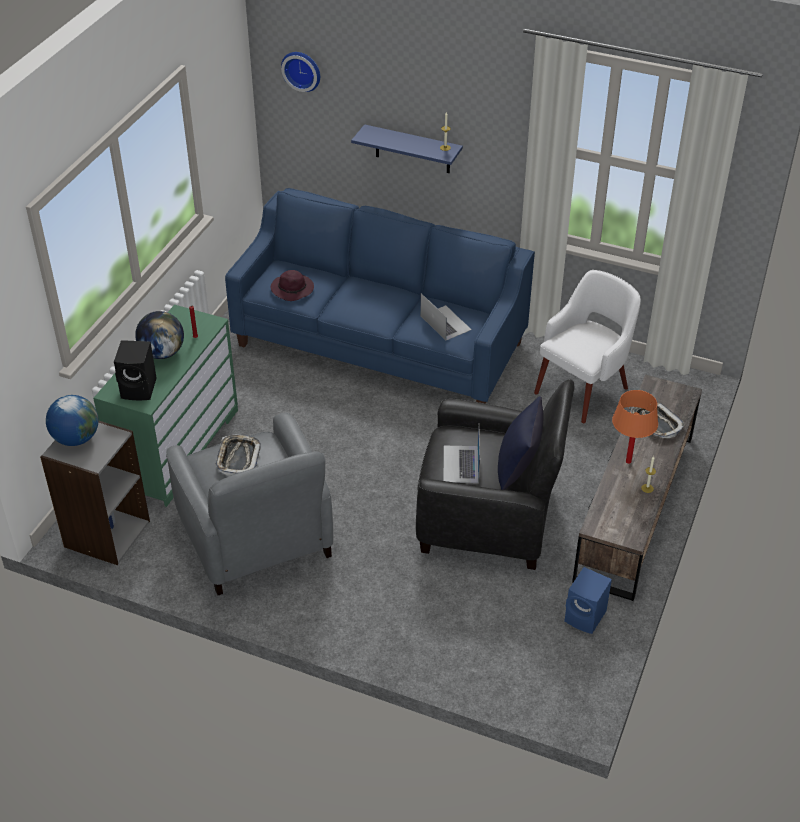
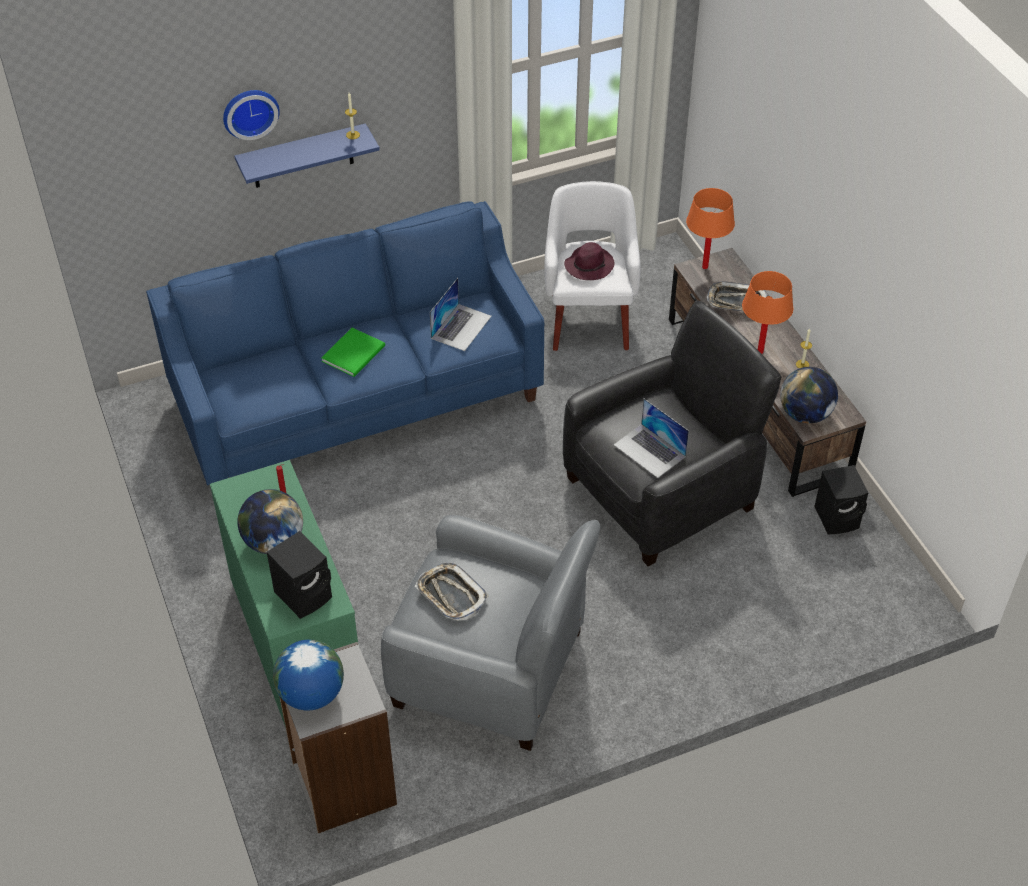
camera: 45 degrees left, 5 degrees up
purple hat [271,270,314,301] -> purple hat moved to [564,242,614,280]
wall clock [281,52,320,92] -> wall clock moved to [223,90,280,140]
laptop [420,293,472,340] -> laptop turned 105 degrees clockwise [430,278,492,351]
blue pillow [498,396,543,490] -> none
blue speaker [564,567,612,634] -> black speaker [814,465,868,534]
none -> green book [321,328,385,377]
none -> orange table lamp [686,188,735,269]
none -> globe [780,367,838,424]

